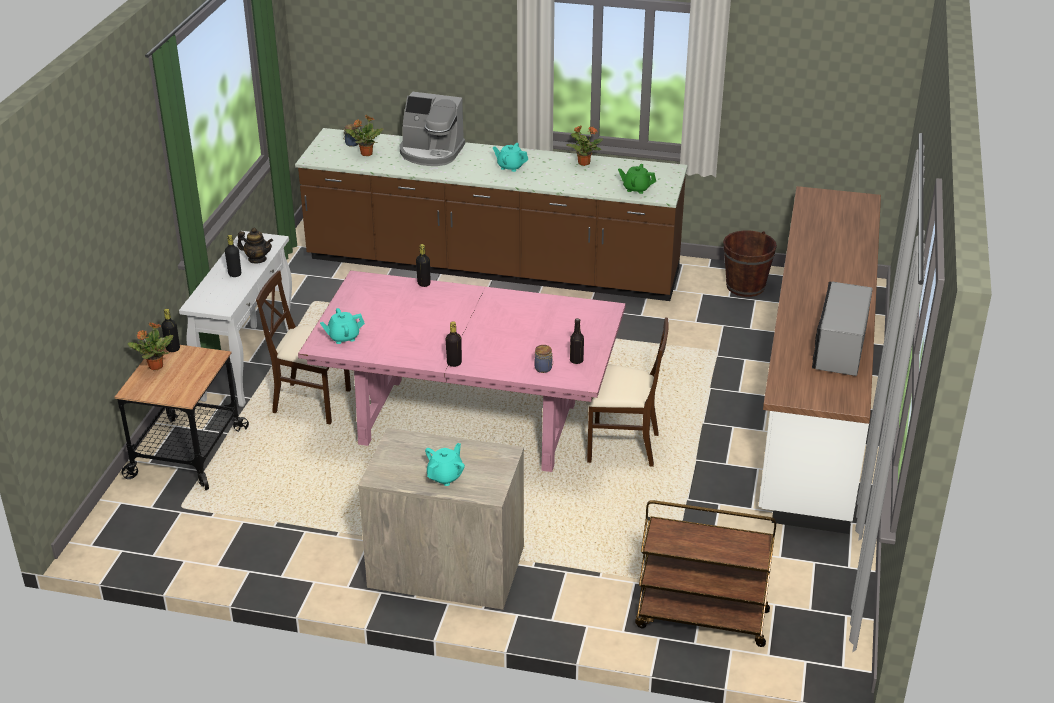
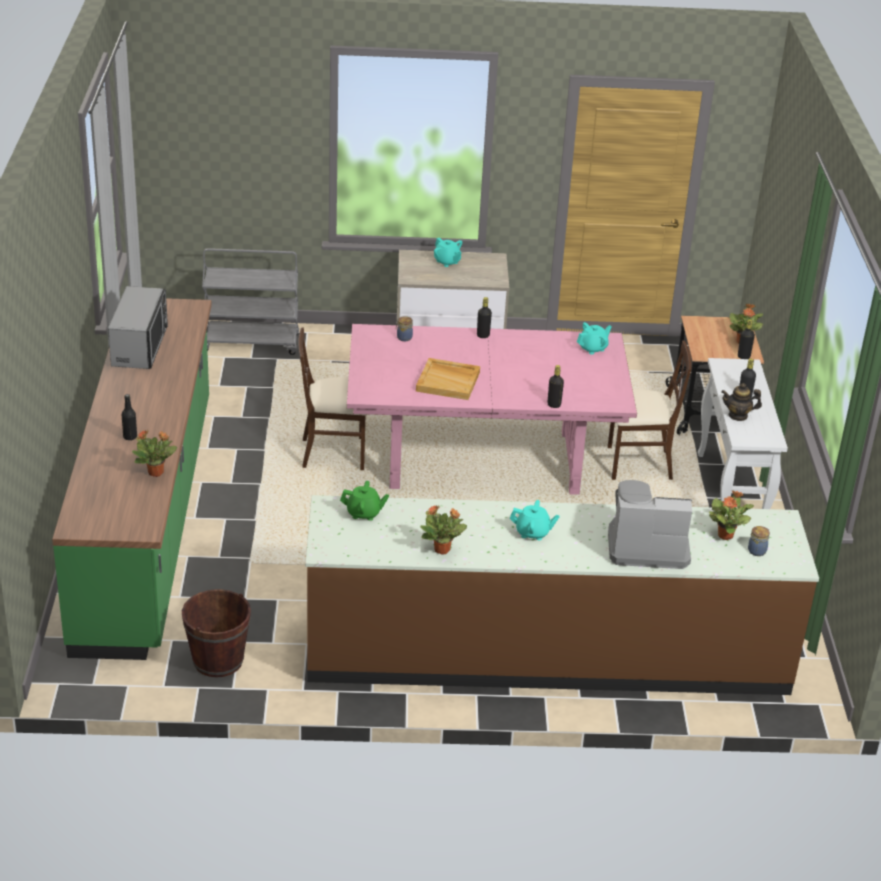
camera: 165 degrees right, 0 degrees up
turquoise teapot [425,443,465,486] -> turquoise teapot turned 60 degrees counterclockwise [434,238,462,267]
black bottle [570,318,584,364] -> black bottle moved to [122,394,137,440]
brown cart [635,500,776,647] -> grey cart [202,248,299,355]
white counter [759,186,881,534] -> green counter [52,298,212,660]
none -> potted plant [132,430,177,477]
none -> beige tray [416,358,480,400]

